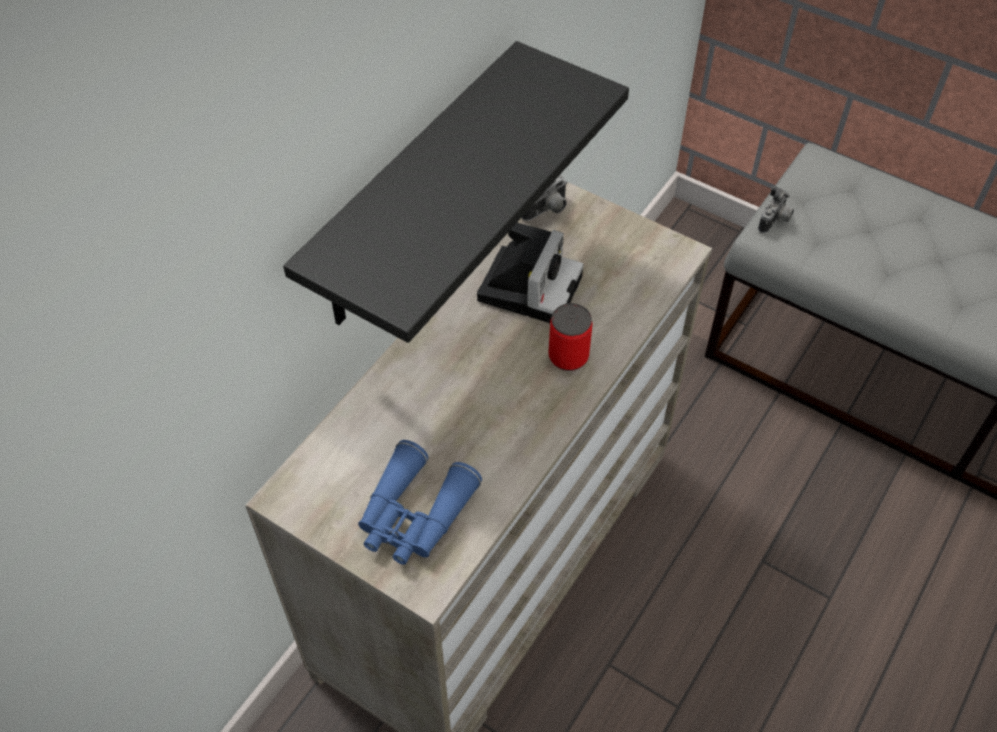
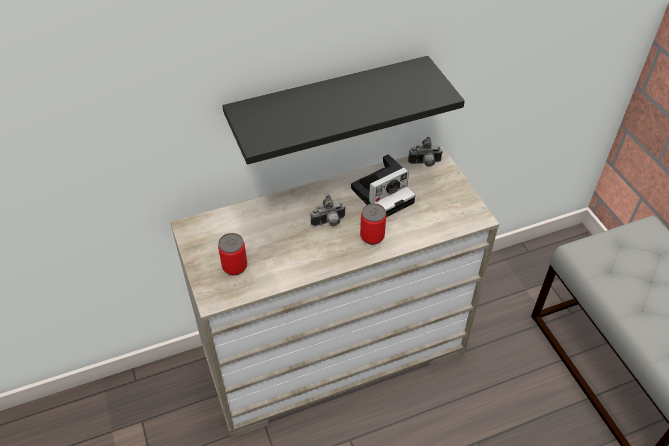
camera: 35 degrees right, 5 degrees down
blue binoculars [358,440,482,565] -> can [218,233,247,275]
camera [758,186,794,233] -> camera moved to [310,195,346,226]

